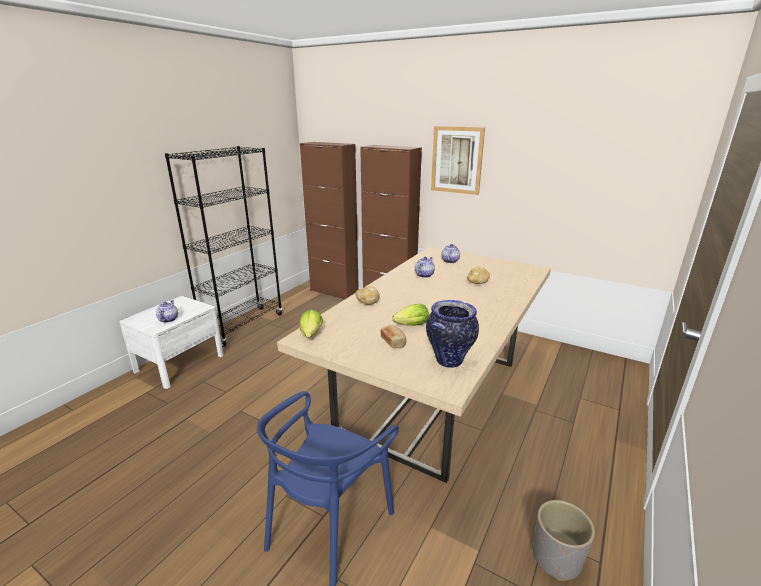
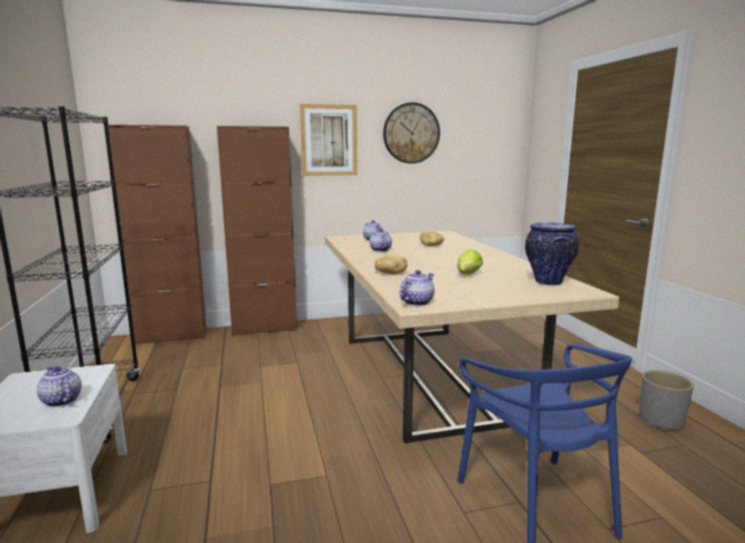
camera: 45 degrees left, 10 degrees down
lettuce [300,309,323,338] -> teapot [399,270,434,306]
bread [381,325,407,348] -> none
none -> wall clock [383,102,440,164]

